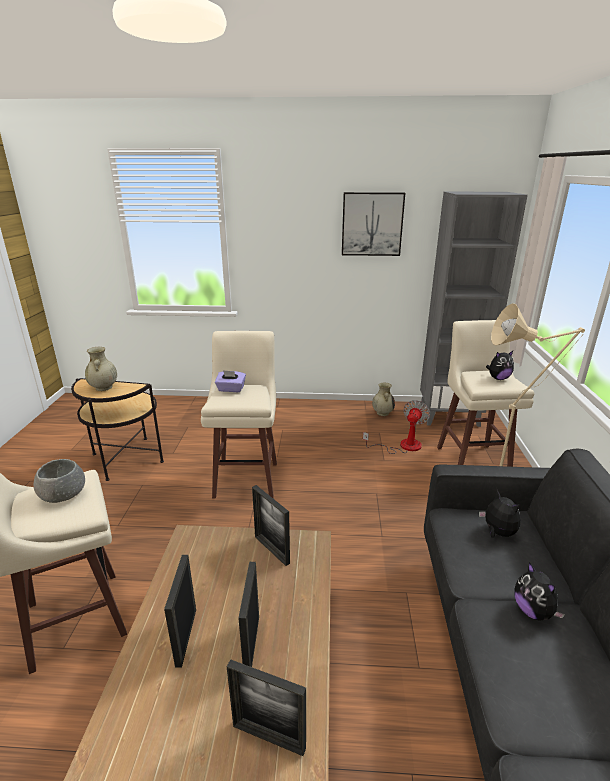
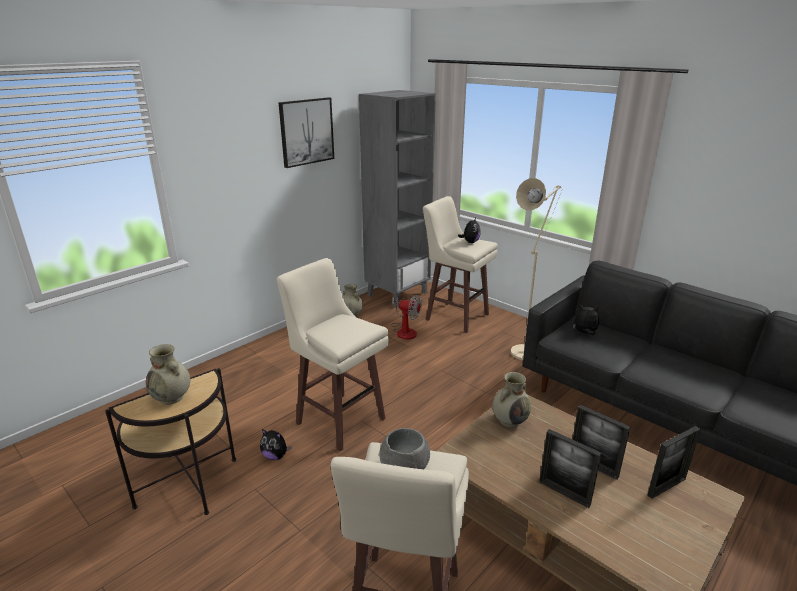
camera: 50 degrees left, 0 degrees up
purple tissue box [215,370,246,392] -> none
picture frame [252,485,290,566] -> beige vase [492,372,531,428]
fan [363,400,430,454] -> fan turned 135 degrees clockwise [391,295,422,340]
plush toy [514,562,565,621] -> plush toy moved to [260,429,292,460]

